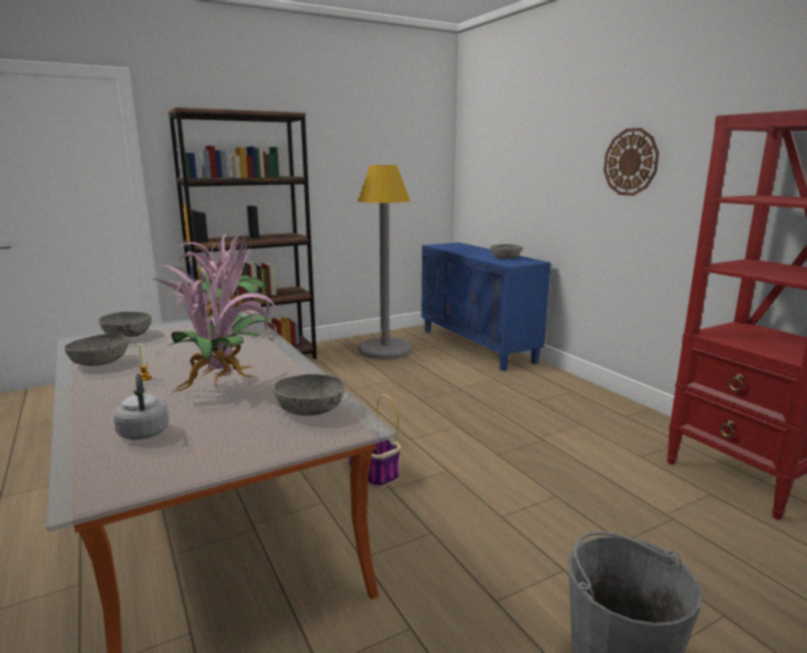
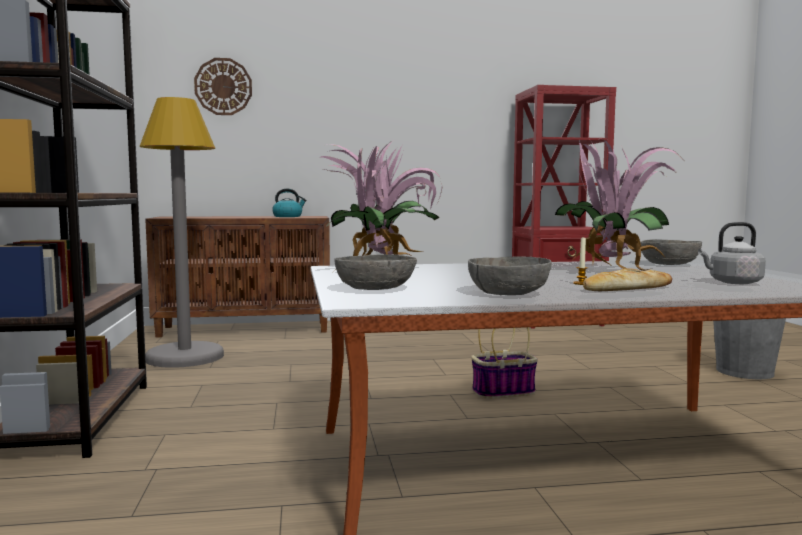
camera: 70 degrees left, 10 degrees down
blue cabinet [421,242,551,371] -> brown cabinet [145,216,330,338]
grey bowl [490,244,523,259] -> kettle [272,189,307,217]
wall clock [604,128,659,196] -> wall clock moved to [194,58,252,115]
none -> bread [583,268,672,291]

